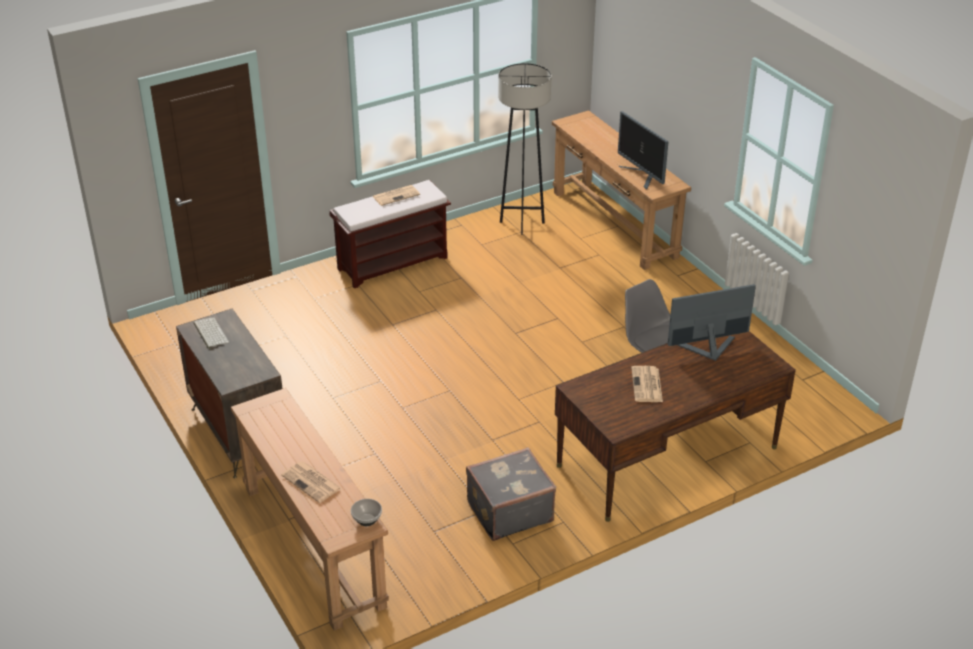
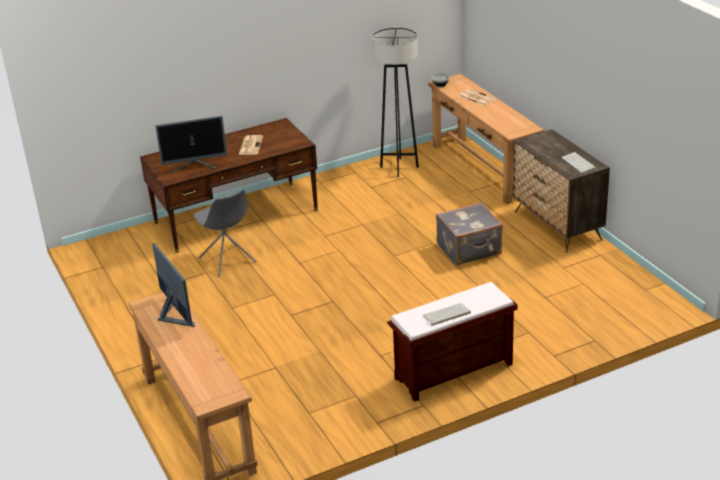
camera: 175 degrees left, 5 degrees down
newspaper [372,185,420,206] -> keyboard [423,303,471,326]
grey suitcase [466,447,556,541] -> grey suitcase moved to [436,202,503,265]
grey floor lamp [498,63,551,235] -> grey floor lamp moved to [372,28,419,177]

